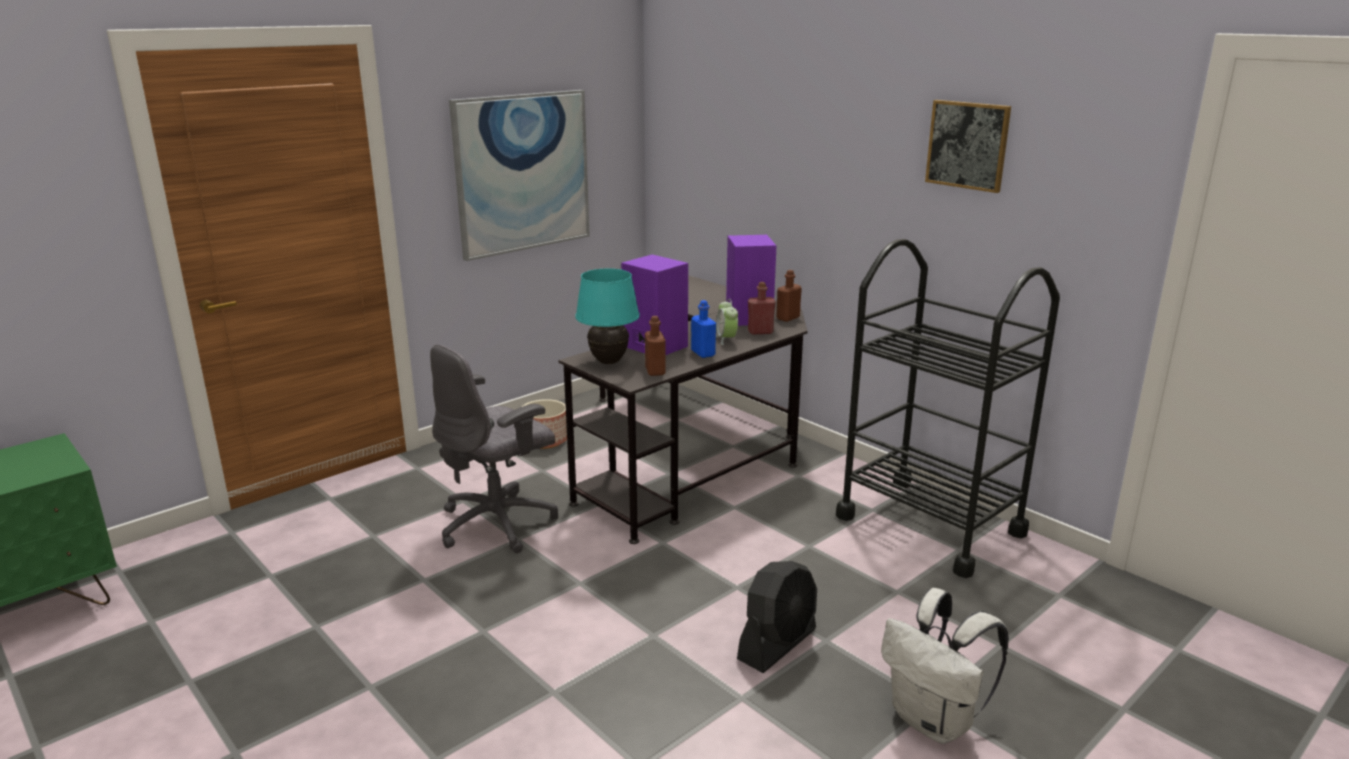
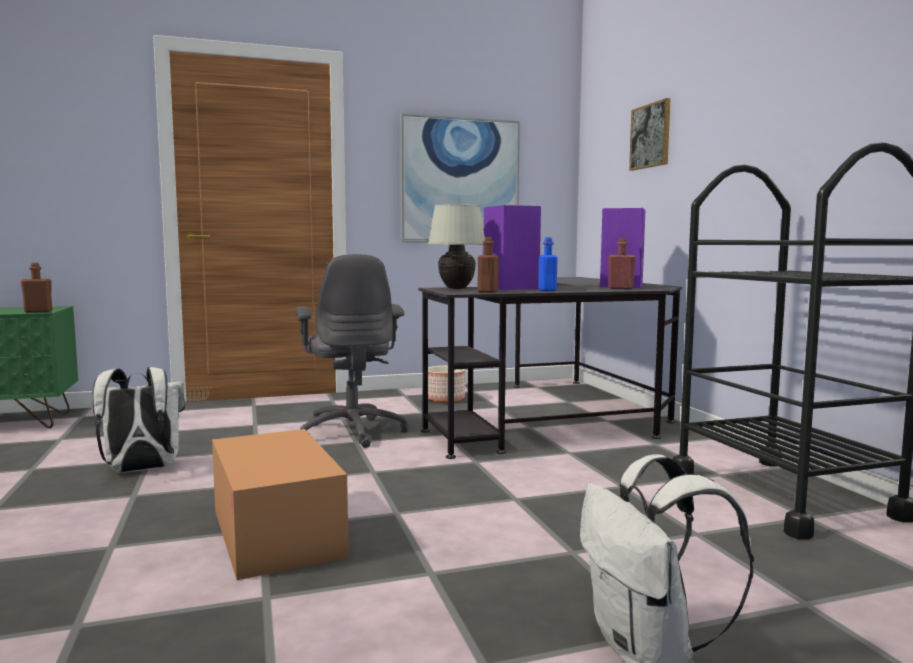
camera: 25 degrees right, 15 degrees down
grey office chair [430,345,558,553] -> grey office chair turned 90 degrees counterclockwise [295,254,408,448]
turquoise table lamp [575,268,640,364] -> white table lamp [428,204,485,289]
alarm clock [716,299,738,345] -> none
black fan [737,561,817,673] -> none
brown bottle [776,270,802,322] -> brown bottle moved to [21,263,52,313]
picture [925,100,1011,193] -> picture moved to [629,98,671,171]
none -> white backpack [92,367,185,473]
none -> cardboard box [212,429,349,580]

